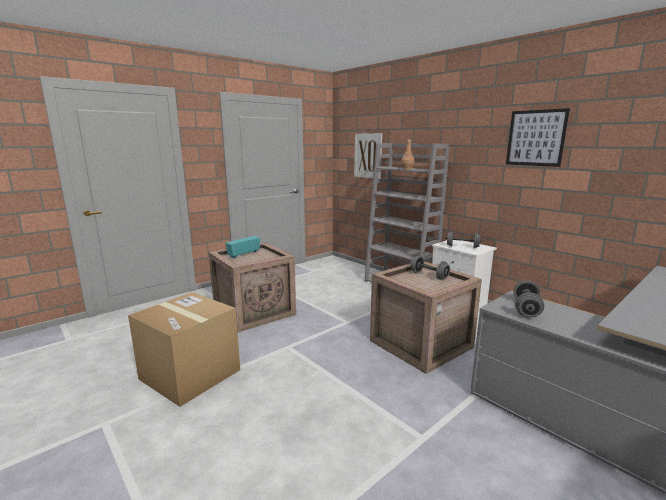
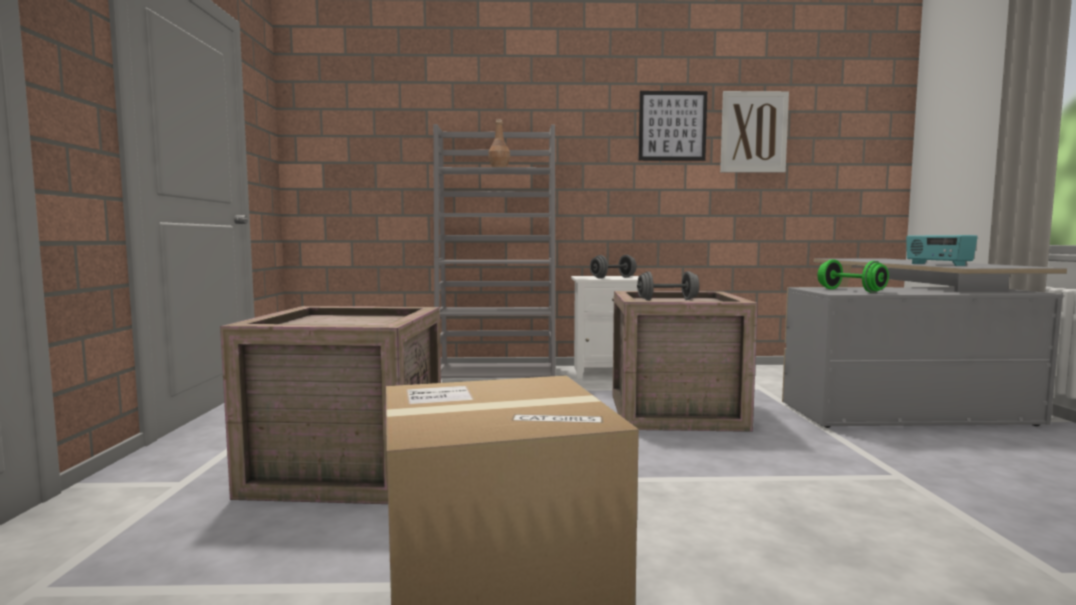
camera: 50 degrees left, 10 degrees down
radio [226,236,260,258] -> radio moved to [906,235,978,266]
picture [354,133,382,179] -> picture moved to [720,91,789,173]
grey dumbbell [513,281,544,317] -> green dumbbell [817,259,889,293]

